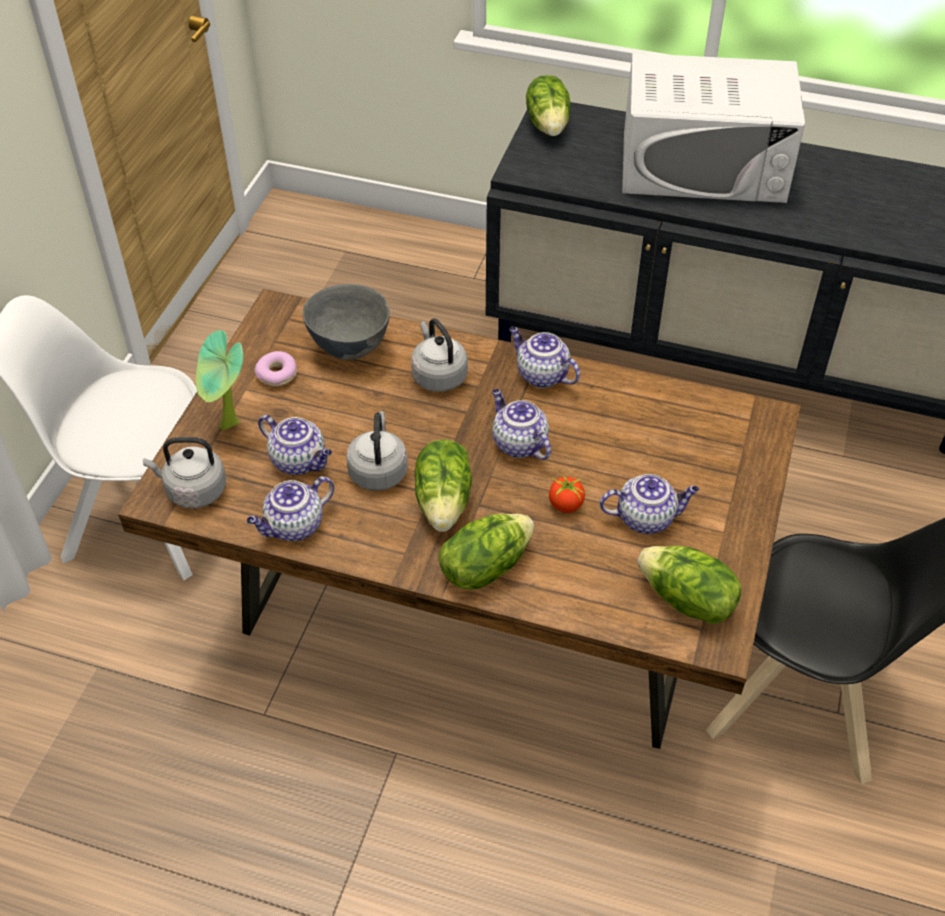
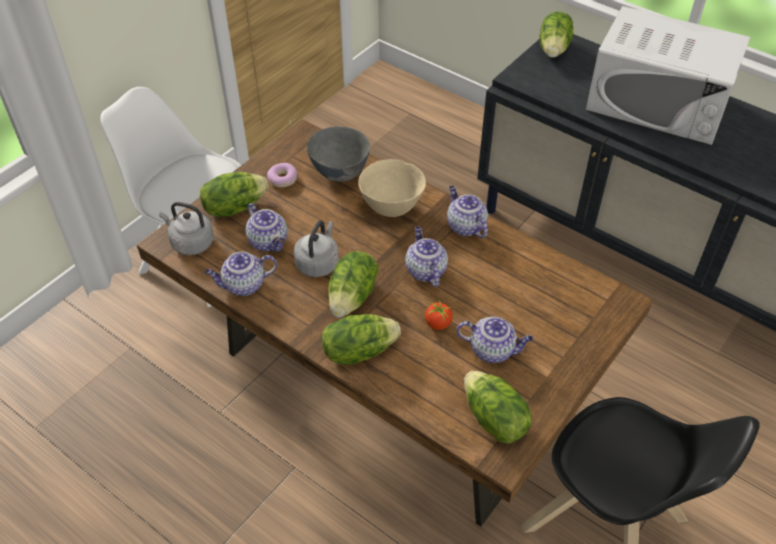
camera: 20 degrees right, 0 degrees up
potted plant [196,330,243,431] -> lettuce [200,172,269,217]
grey kettle [411,318,468,392] -> beige bowl [358,159,426,217]

